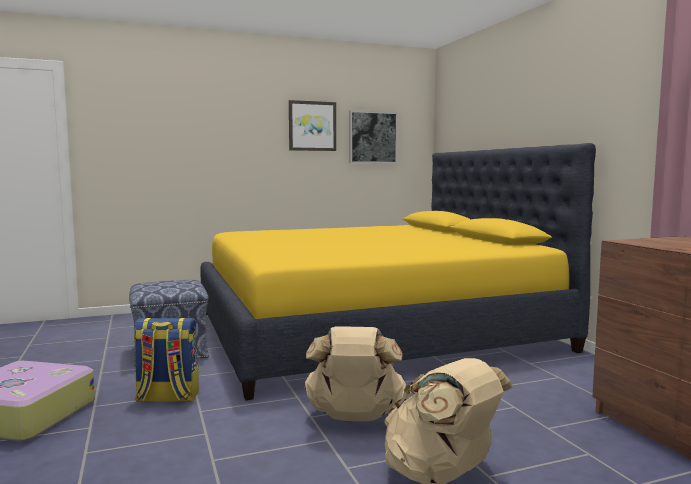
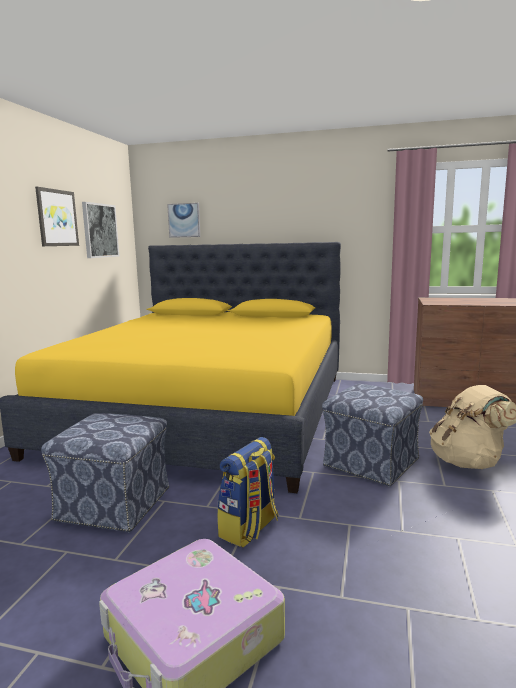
camera: 55 degrees left, 5 degrees up
beige backpack [304,326,406,421] -> ottoman [322,384,423,487]
none -> picture [167,203,200,238]

